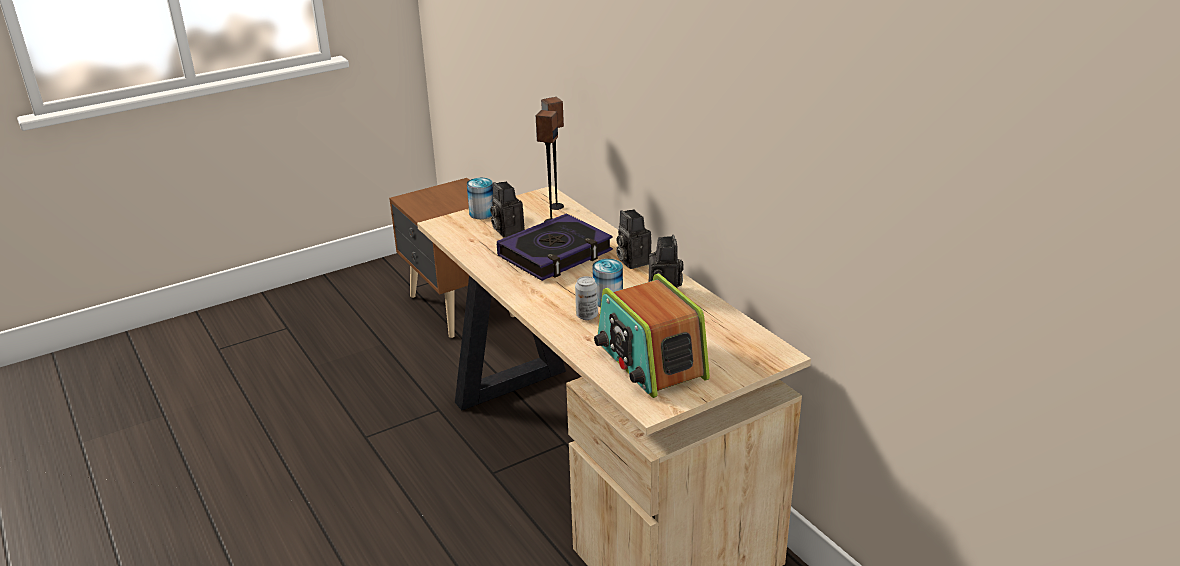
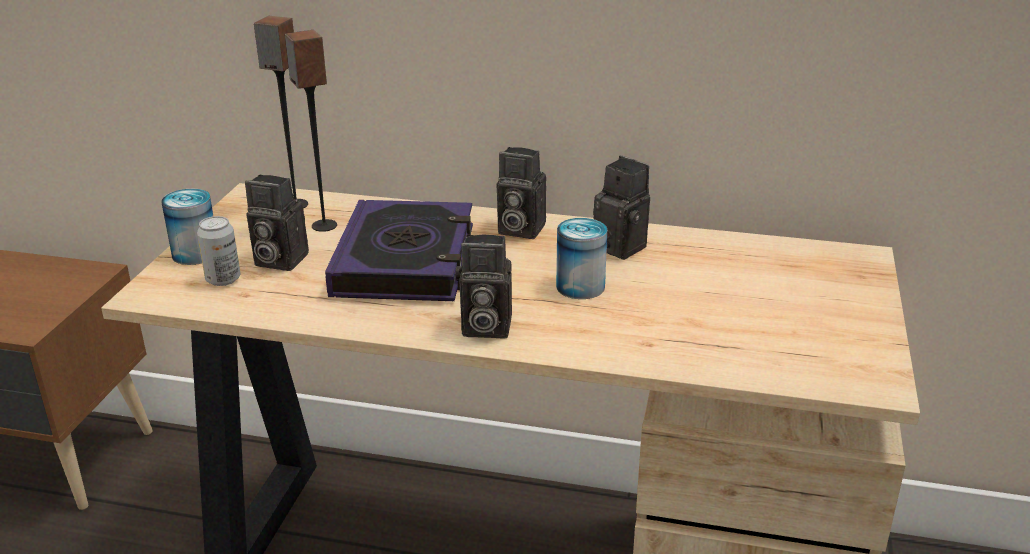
camera: 45 degrees left, 0 degrees up
can [575,276,598,320] -> can moved to [197,216,240,286]
radio [594,273,710,398] -> none
none -> camera [456,234,512,338]

